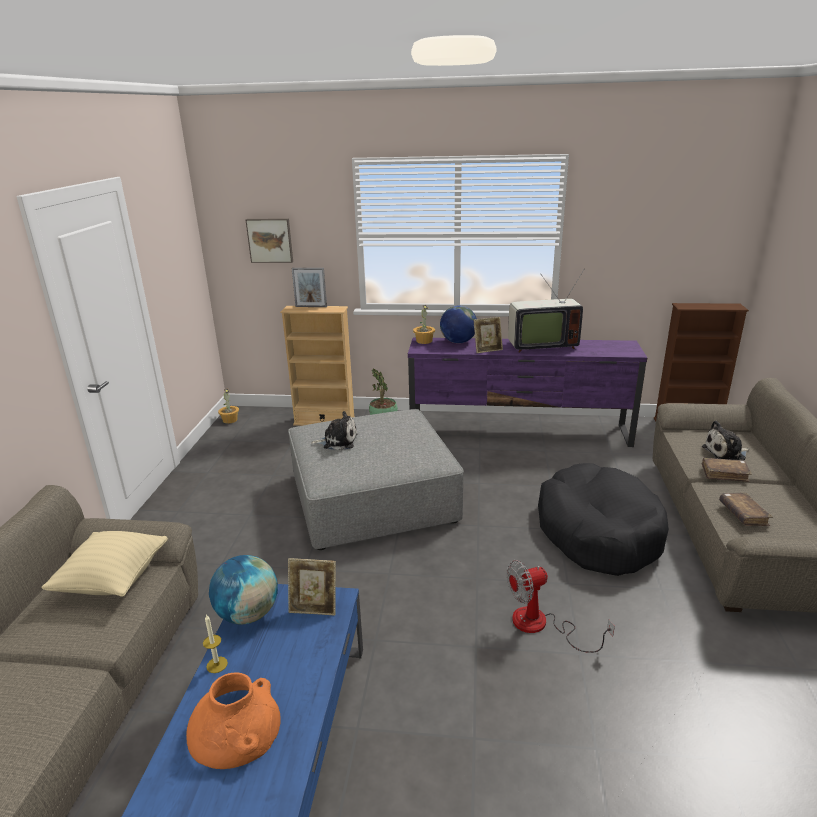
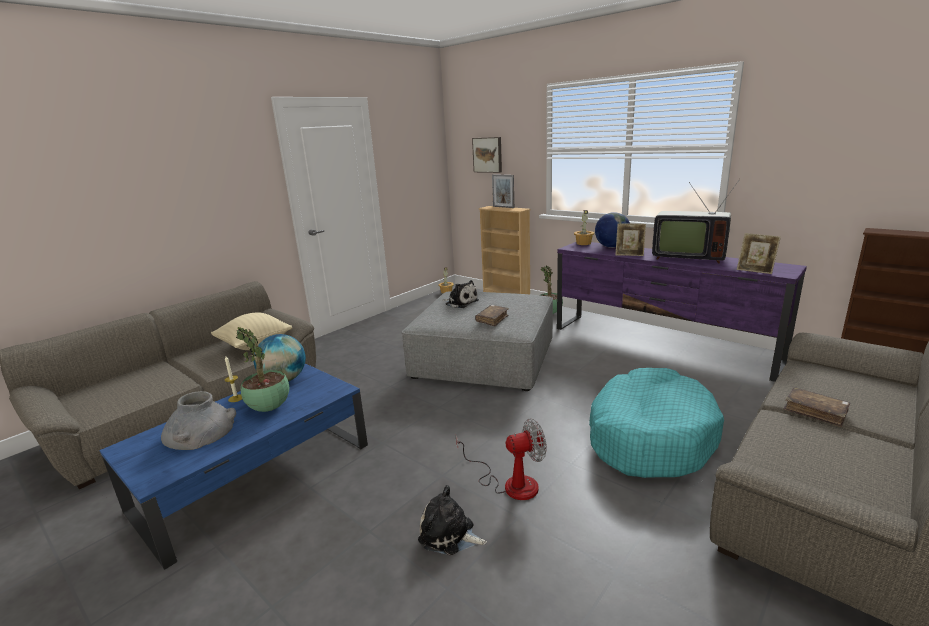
camera: 35 degrees right, 5 degrees down
orange vase [186,673,281,769] -> grey vase [161,391,236,450]
picture frame [288,558,336,615] -> picture frame moved to [737,233,781,274]
fan [507,560,615,653] -> fan turned 150 degrees clockwise [456,419,547,500]
black dog bed [538,463,669,576] -> turquoise dog bed [589,368,724,478]
plush toy [702,421,749,460] -> plush toy moved to [418,485,487,555]
brown book [719,493,773,526] -> brown book moved to [475,305,509,326]
none -> potted plant [236,327,289,412]

